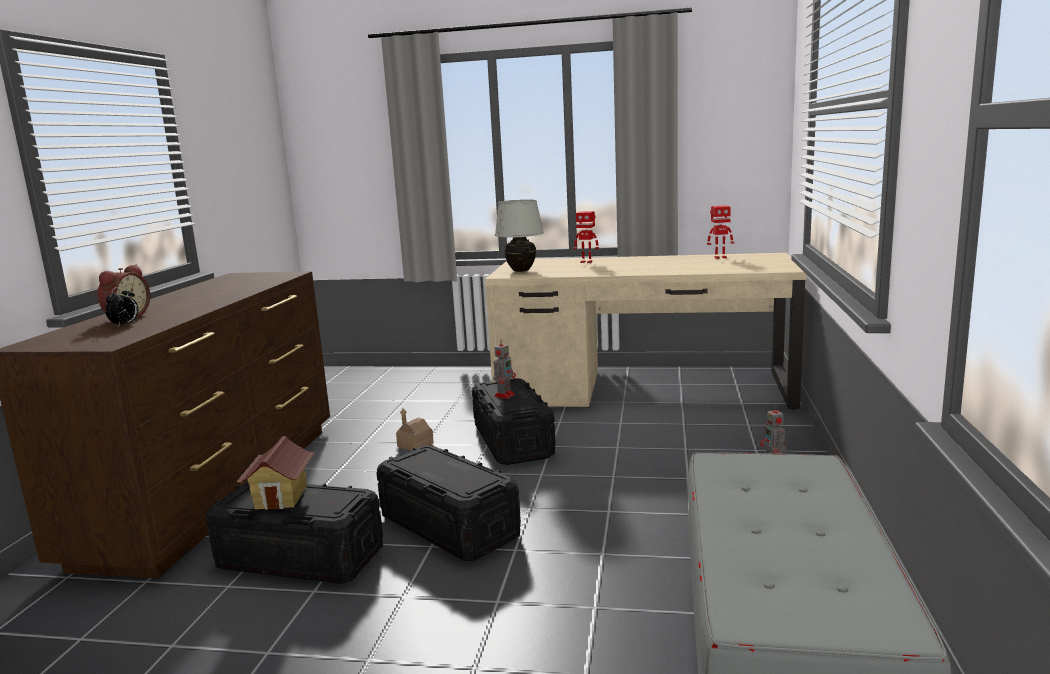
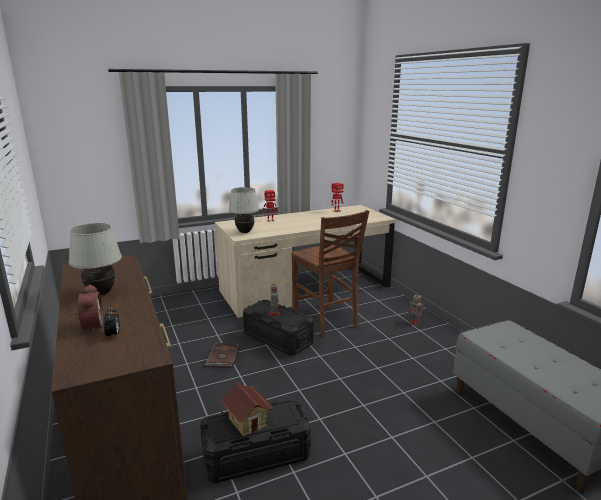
camera: 35 degrees left, 5 degrees up
black storage box [376,445,521,561] -> none
toy house [396,408,434,451] -> brown book [205,343,240,367]
none -> white table lamp [69,223,122,295]
none -> brown chair [291,210,369,337]

